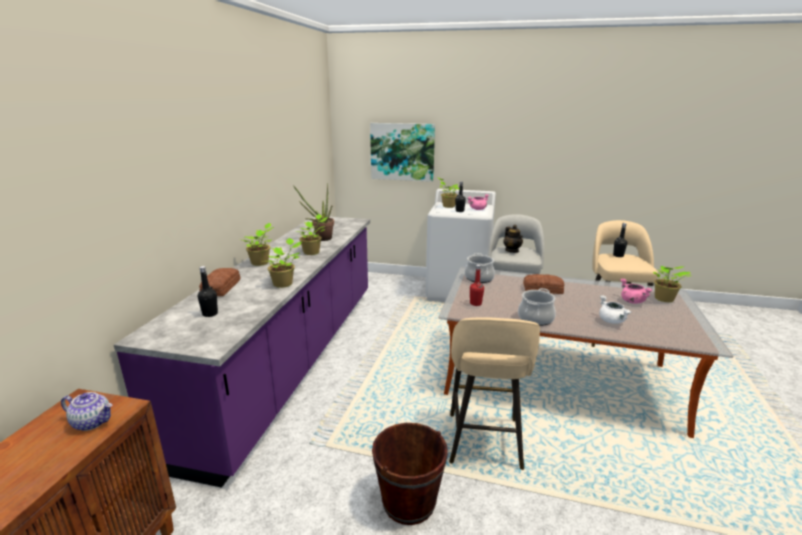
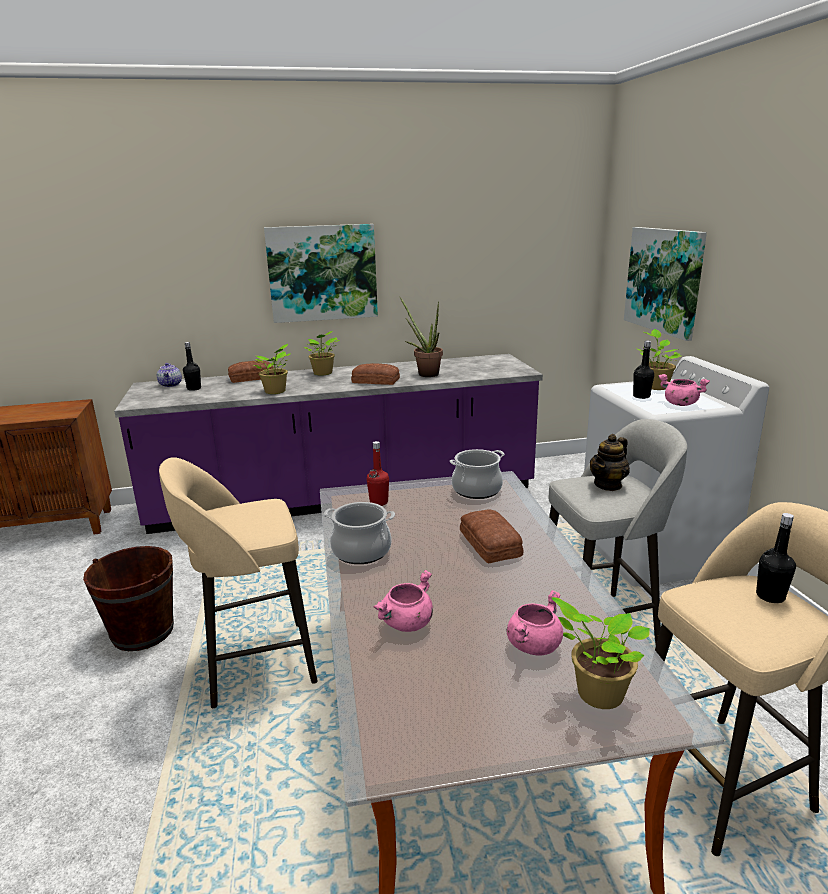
camera: 65 degrees right, 0 degrees up
teapot [61,392,112,431] -> teapot moved to [157,363,182,387]
potted plant [299,214,328,255] -> bread [351,363,400,385]
white cooking pot [599,295,631,324] -> pink cooking pot [373,570,433,632]
none -> picture [264,224,378,323]

